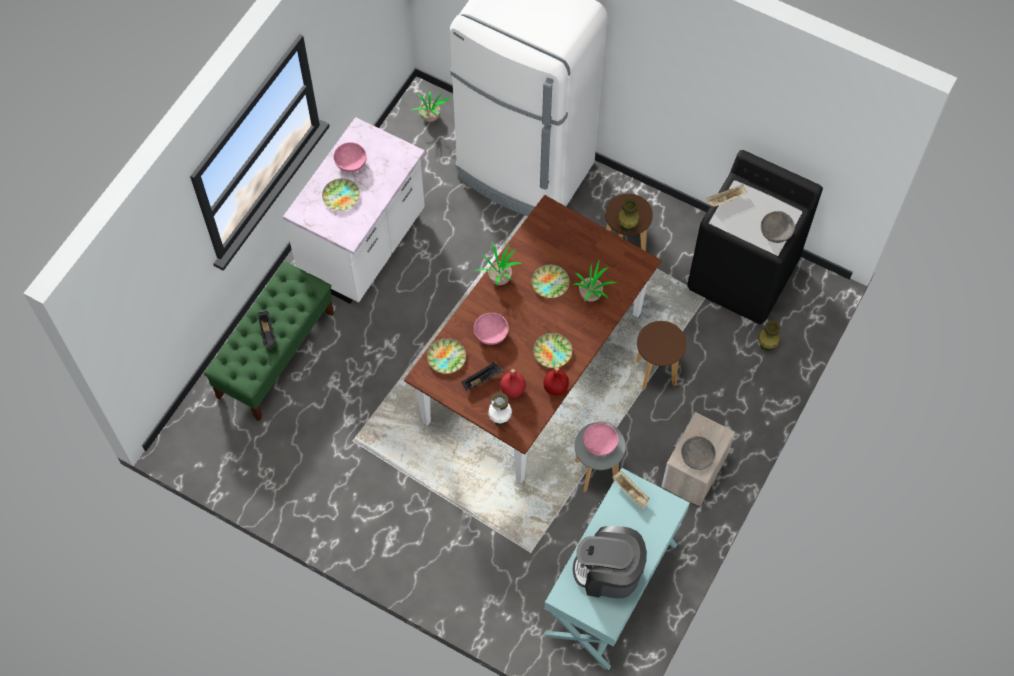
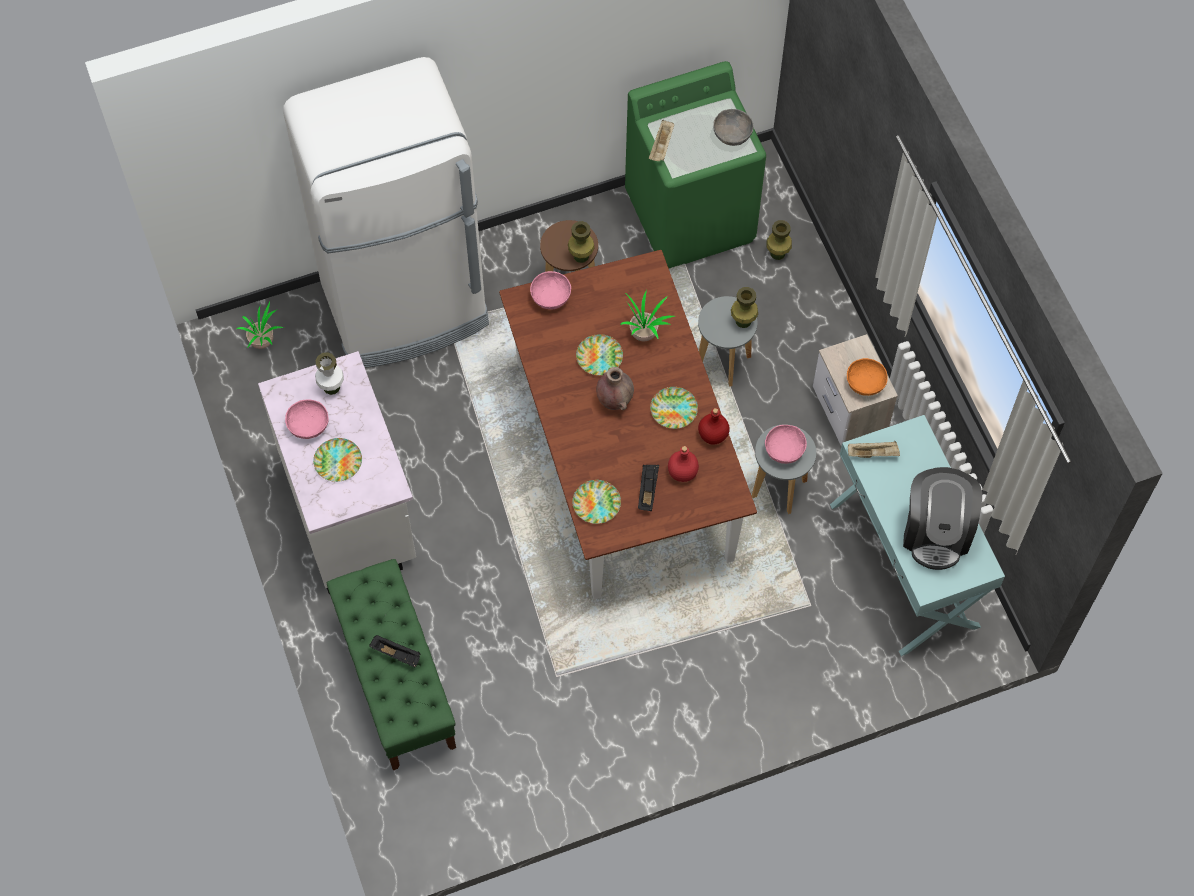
camera: 50 degrees left, 0 degrees up
pink bowl [474,313,509,345] -> pink bowl moved to [530,271,571,309]
potted plant [475,243,522,285] -> none
white vase [488,393,512,425] -> white vase moved to [315,352,344,395]
coffee machine [573,526,647,599] -> coffee machine turned 45 degrees counterclockwise [903,467,982,570]
brown stool [636,321,687,390] -> grey stool [698,296,758,387]
grey bowl [681,436,716,470] -> orange bowl [847,358,888,396]
black washing machine [687,150,823,324] -> green washing machine [625,61,766,268]
none -> brown vase [596,367,634,410]
none -> green vase [731,287,758,328]

